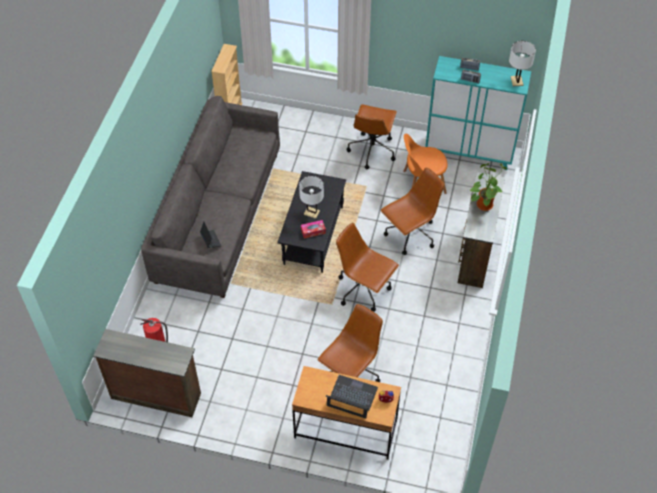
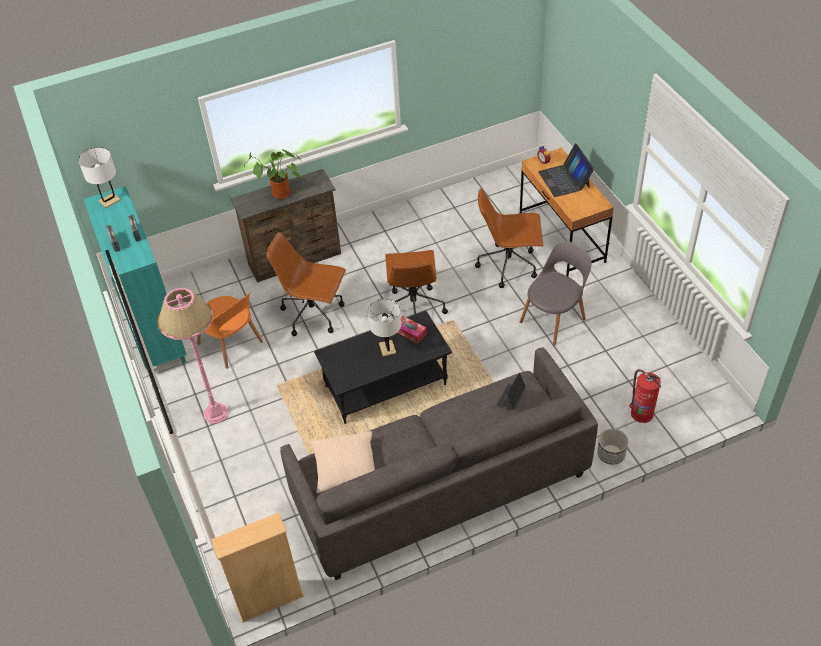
camera: 125 degrees left, 5 degrees down
brown dresser [93,329,201,417] -> none
brown office chair [346,104,397,169] -> pink floor lamp [157,288,228,424]
none -> beige pillow [310,431,375,493]
none -> grey chair [520,241,592,346]
none -> planter [597,429,628,465]

